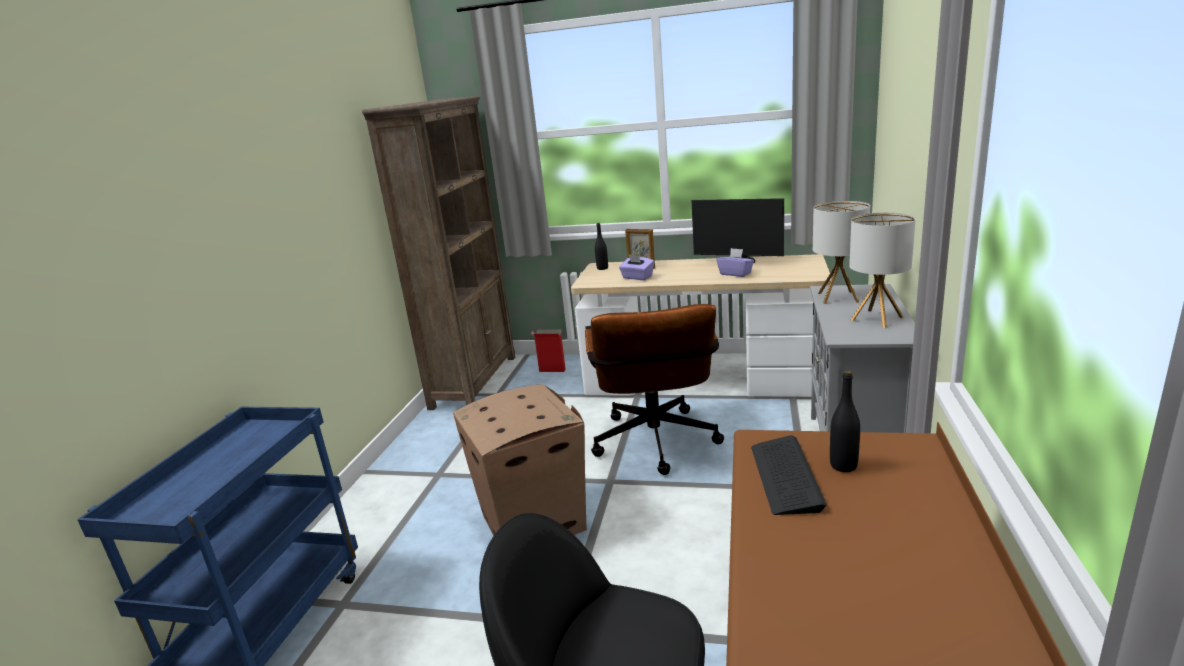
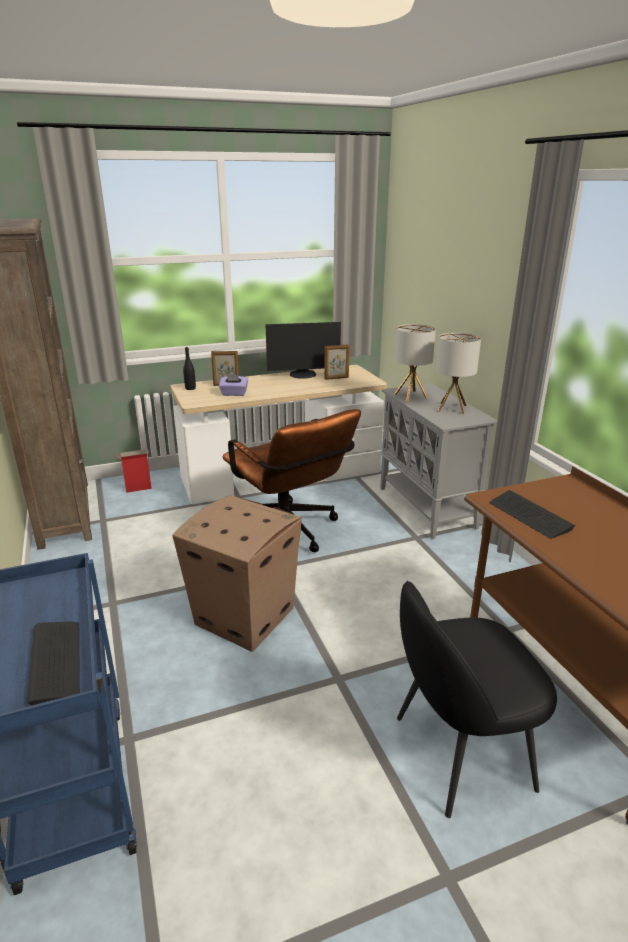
camera: 35 degrees left, 5 degrees up
purple tissue box [716,248,754,277] -> none
black bottle [830,370,860,472] -> none
none -> keyboard [27,622,80,705]
none -> picture frame [324,344,350,380]

